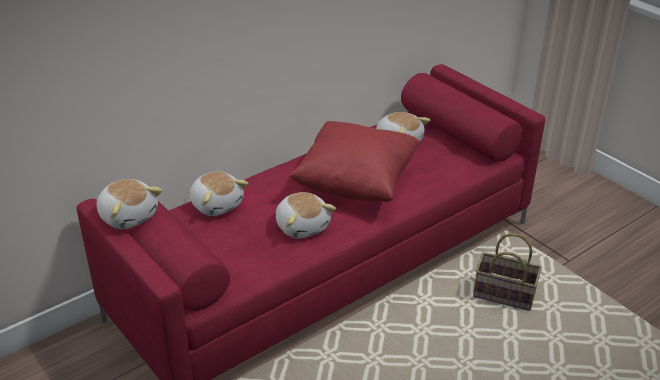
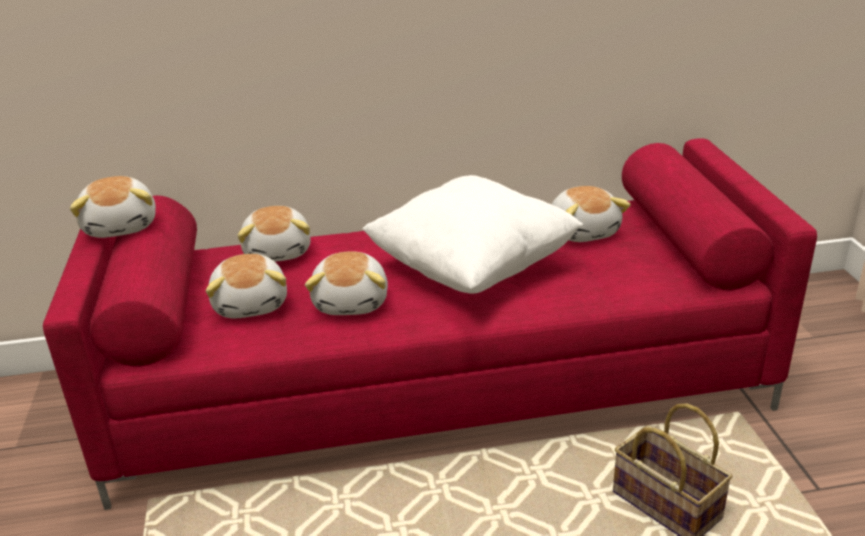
camera: 30 degrees right, 5 degrees down
red pillow [289,121,420,202] -> white pillow [362,175,583,294]
none -> plush toy [205,254,287,318]

